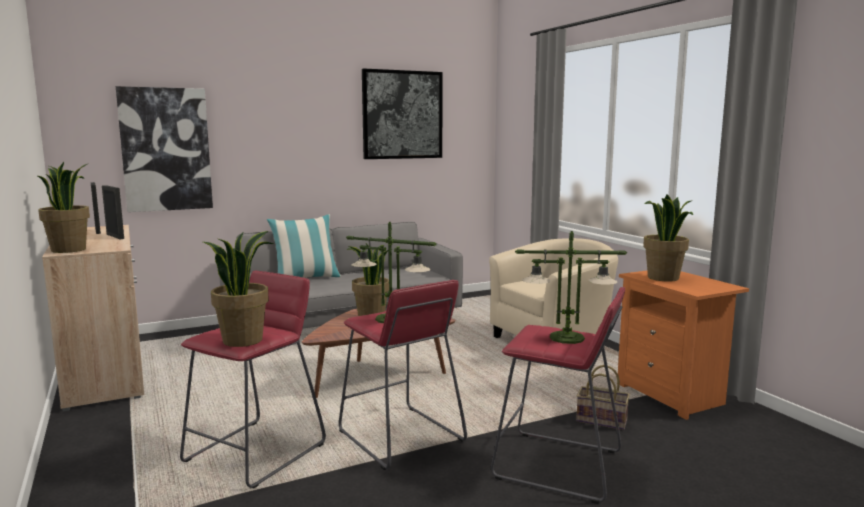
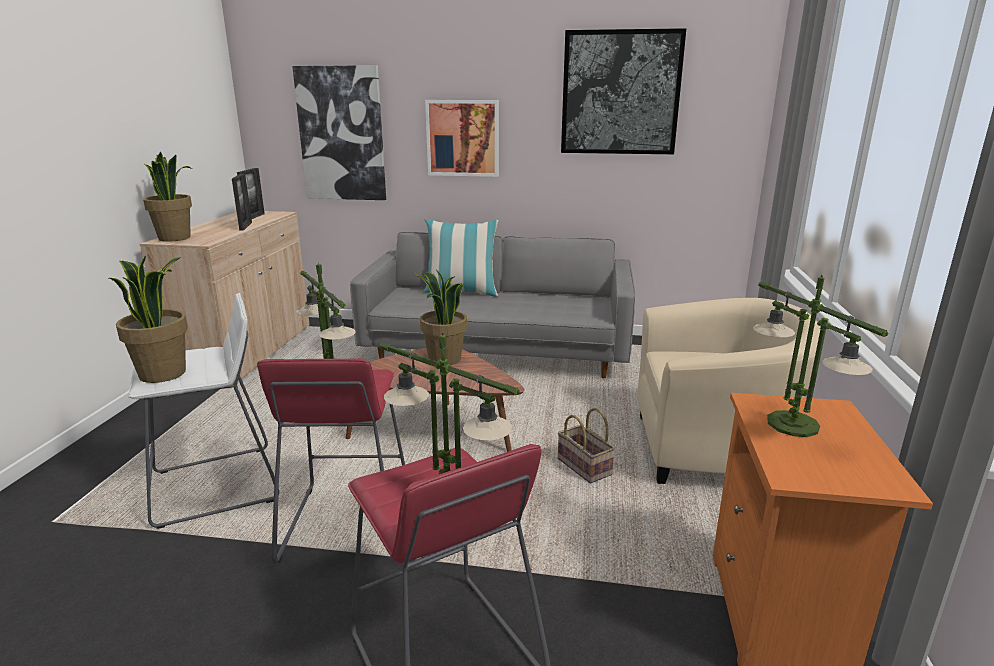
camera: 35 degrees right, 10 degrees up
red stool [180,271,326,489] -> white stool [128,293,279,529]
basket [576,365,630,430] -> basket moved to [558,408,615,483]
potted plant [643,195,693,282] -> table lamp [753,275,888,437]
none -> picture [425,100,499,177]

